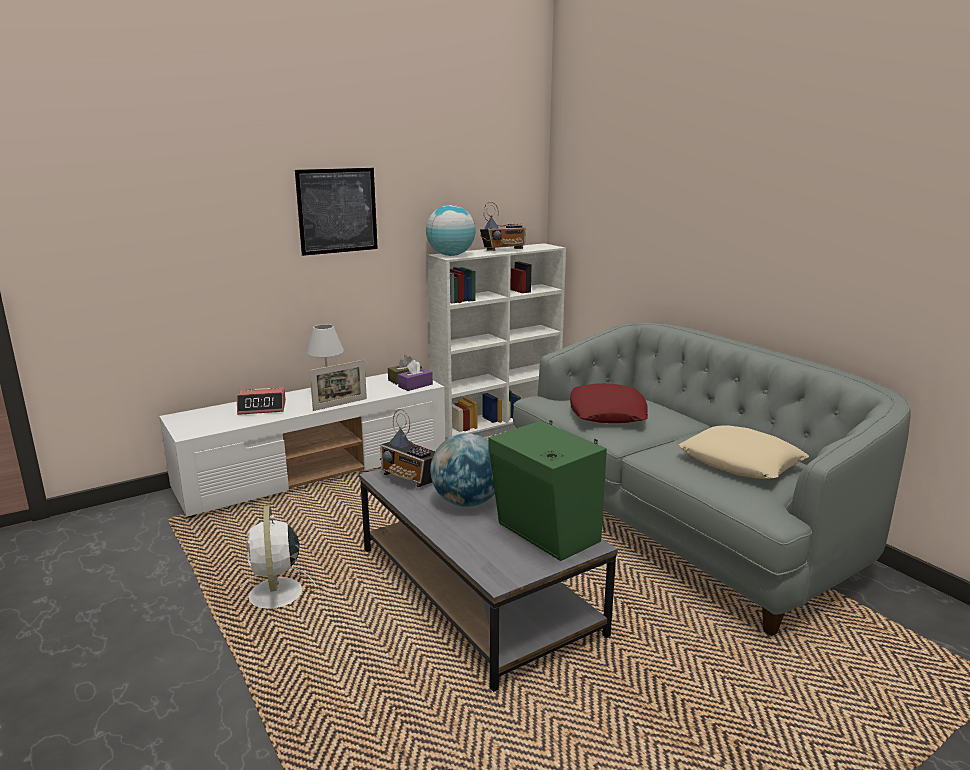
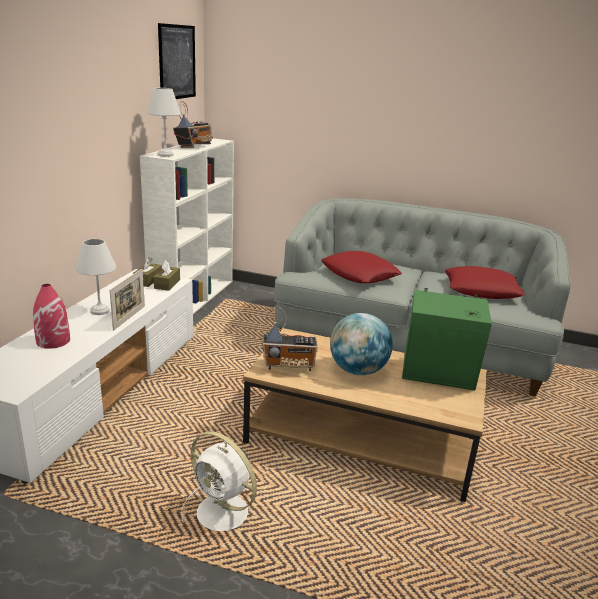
camera: 40 degrees left, 5 degrees up
alarm clock [237,387,286,415] -> red vase [33,284,70,349]
picture [295,168,378,256] -> picture moved to [158,23,196,99]
grey coffee table [359,468,618,692] -> brown coffee table [243,328,487,502]
purple tissue box [398,360,433,391] -> brown tissue box [153,260,180,291]
globe [426,205,475,256] -> white table lamp [147,88,181,157]
beige pillow [678,425,809,479] -> red pillow [445,266,525,299]

